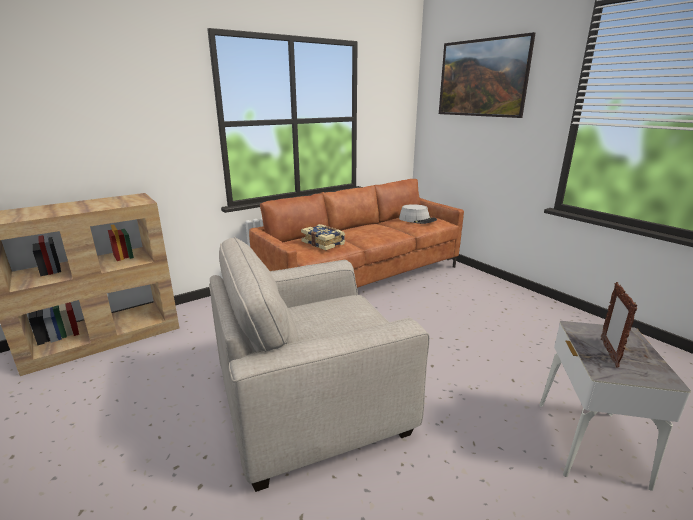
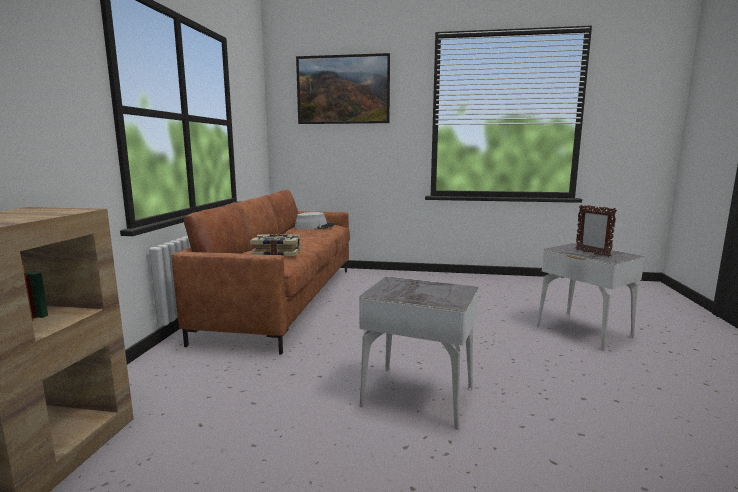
camera: 45 degrees left, 10 degrees down
grey armchair [209,237,430,492] -> side table [359,277,478,430]

